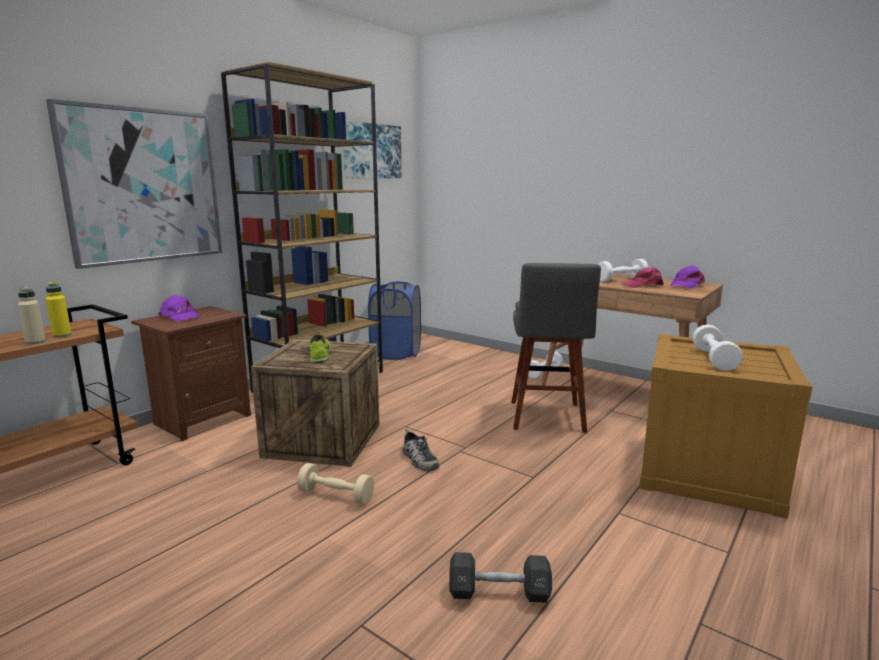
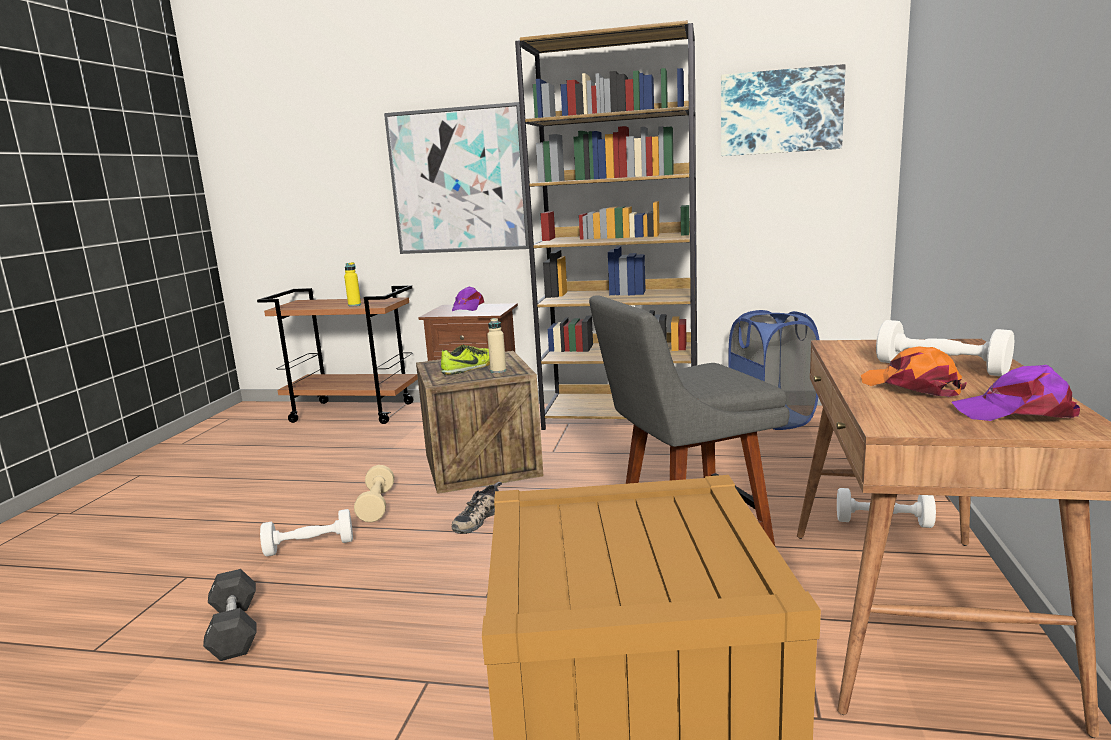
camera: 65 degrees right, 0 degrees up
beige bottle [18,287,46,344] -> beige bottle moved to [487,318,506,373]
pink cap [622,267,664,288] -> orange cap [861,347,967,397]
white dumbbell [692,325,743,371] -> white dumbbell moved to [260,509,353,557]

